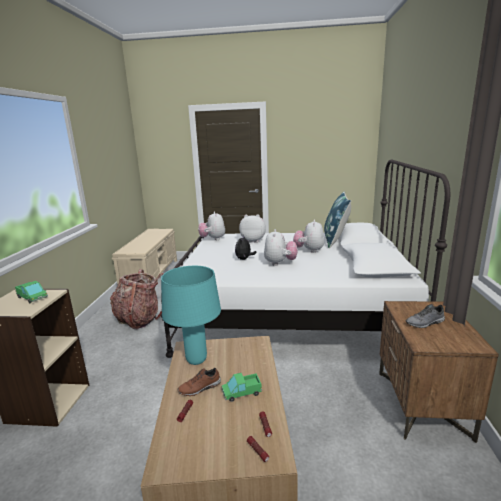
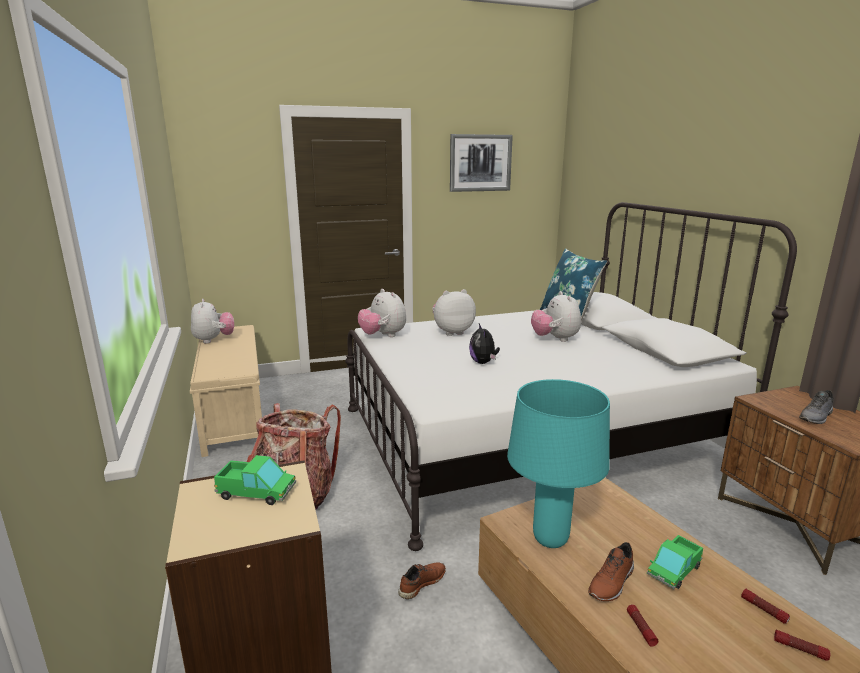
camera: 25 degrees left, 0 degrees up
plush toy [264,229,298,266] -> plush toy moved to [191,299,234,344]
none -> brown shoe [398,563,446,599]
none -> picture [450,134,513,192]

